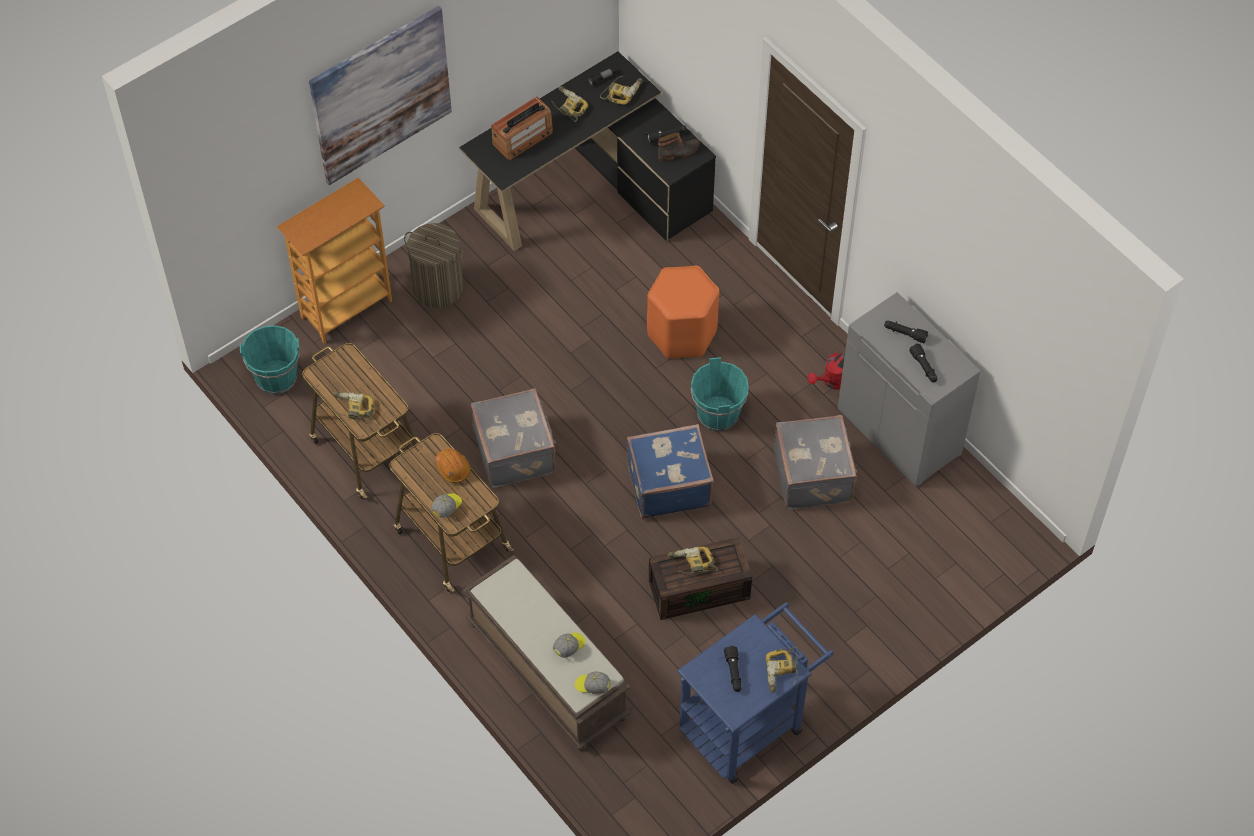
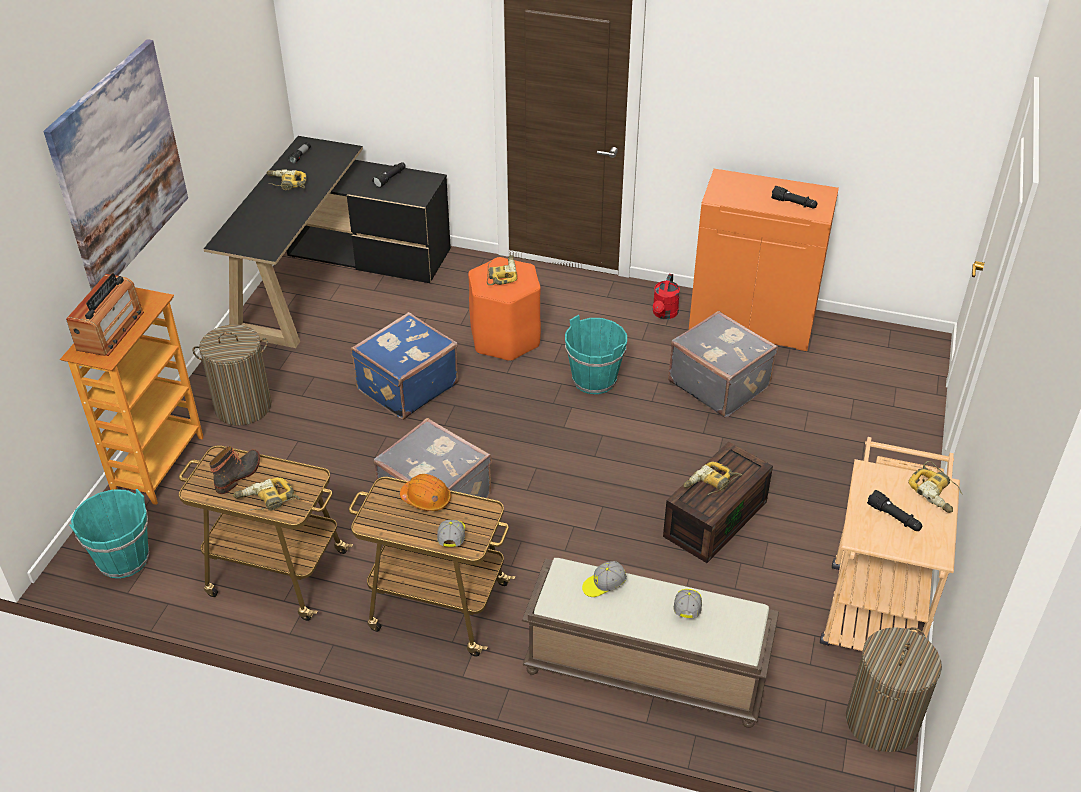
camera: 35 degrees left, 15 degrees down
radio [491,97,553,160] -> radio moved to [66,273,144,356]
cap [575,672,611,694] -> cap moved to [582,561,627,597]
power drill [600,76,643,105] -> power drill moved to [487,255,517,285]
blue suitcase [627,424,714,519] -> blue suitcase moved to [351,312,459,420]
boot [658,132,699,162] -> boot moved to [209,446,260,494]
blue cart [677,602,834,784] -> beige cart [820,437,960,651]
grey cabinet [837,292,980,487] -> orange cabinet [689,169,839,351]
black flashlight [884,321,928,343] -> none
none -> laundry basket [846,627,942,752]

